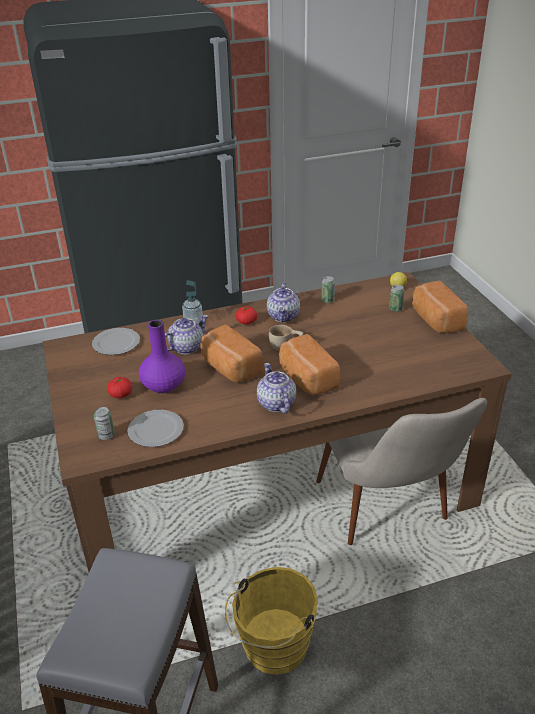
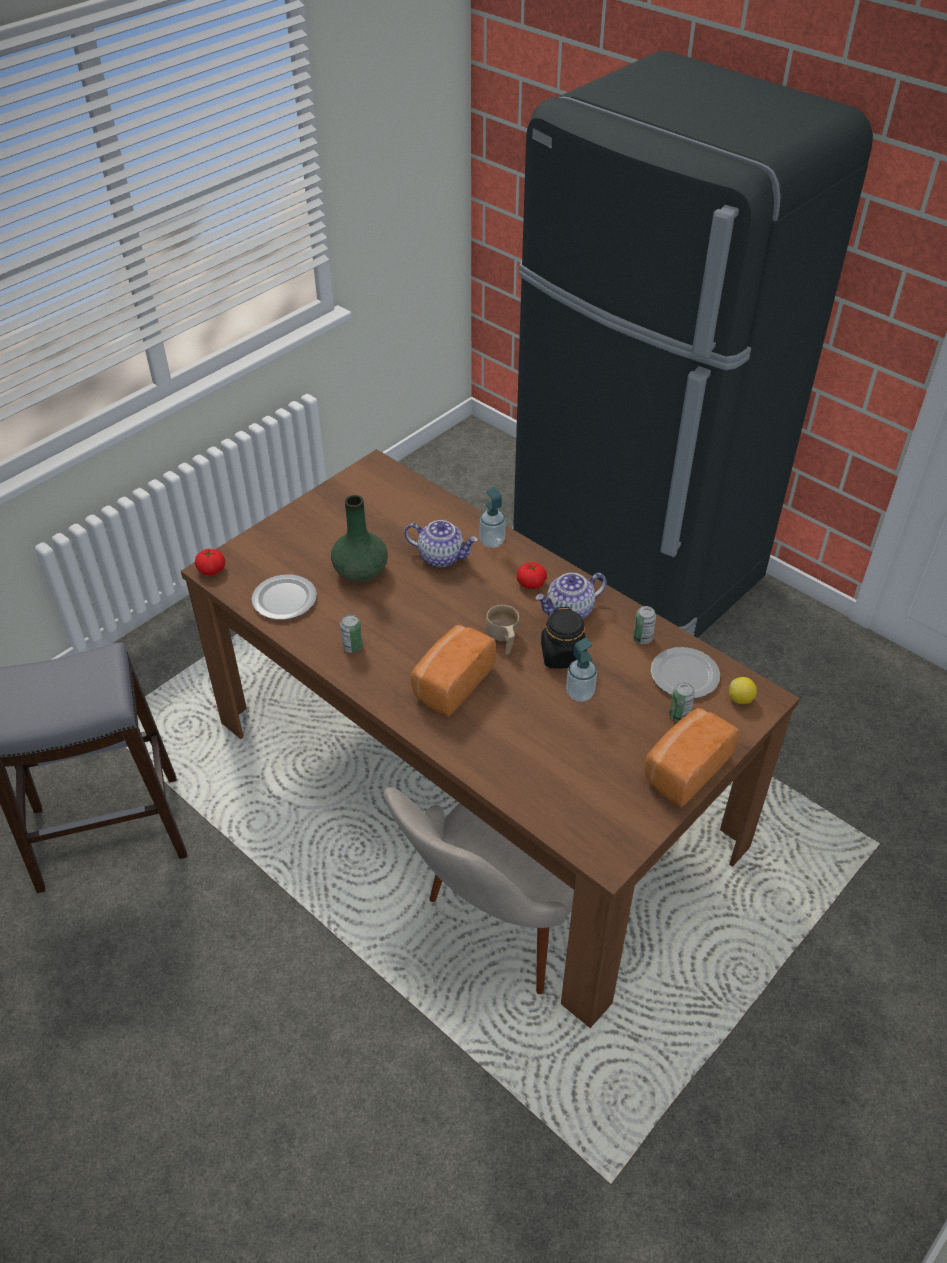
camera: 60 degrees right, 10 degrees up
plate [92,328,140,355] -> plate moved to [651,647,720,698]
can [94,407,115,440] -> can moved to [340,614,363,653]
tomato [107,377,132,398] -> tomato moved to [195,549,225,575]
purple vase [139,320,185,393] -> green vase [331,495,388,582]
bread [200,325,263,383] -> none
yellow bucket [225,567,318,675] -> none
teapot [257,363,296,414] -> none
none -> black jar [541,607,587,668]
none -> soap dispenser [566,638,597,702]

